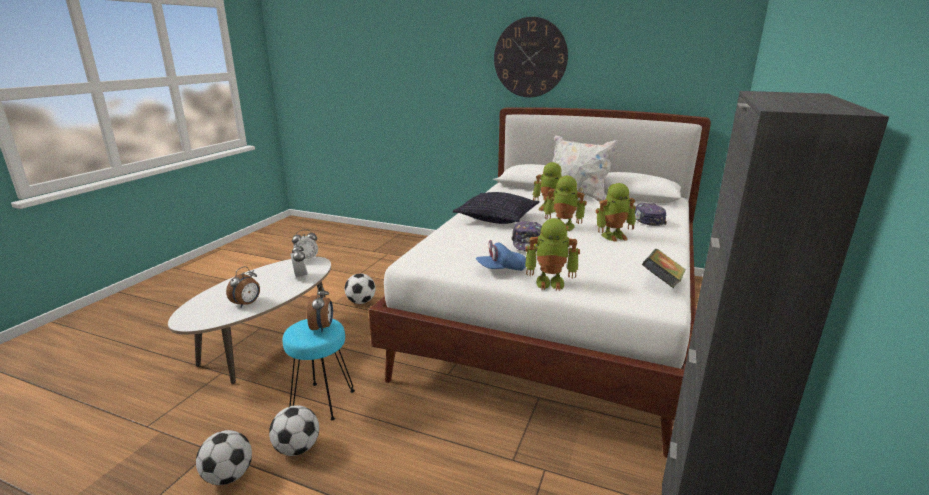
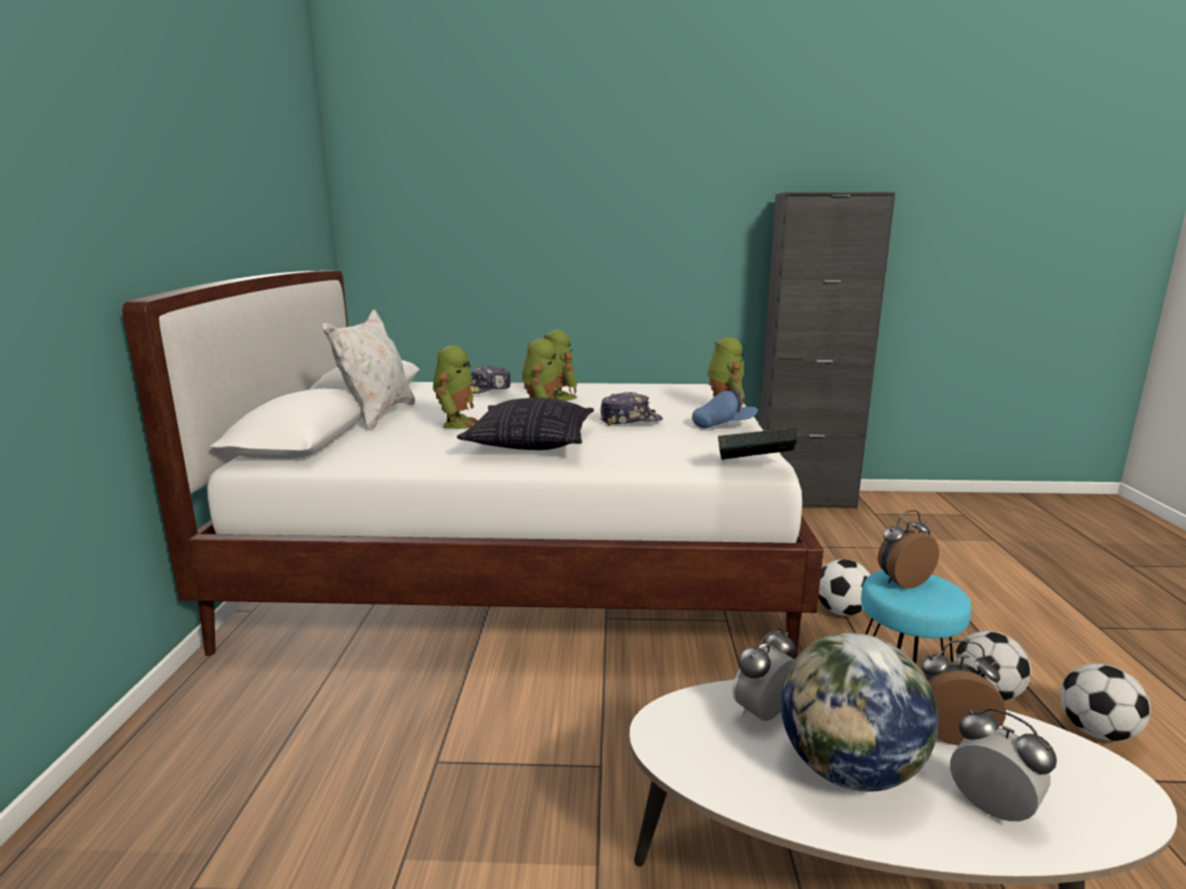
camera: 110 degrees left, 5 degrees down
alarm clock [292,230,318,261] -> alarm clock moved to [950,708,1057,821]
football [345,273,376,304] -> football moved to [818,559,870,616]
blue cap [476,240,526,271] -> blue cap turned 60 degrees counterclockwise [692,387,757,428]
wall clock [494,17,568,97] -> none
book [642,249,686,288] -> book moved to [718,427,797,460]
none -> globe [781,633,938,792]

